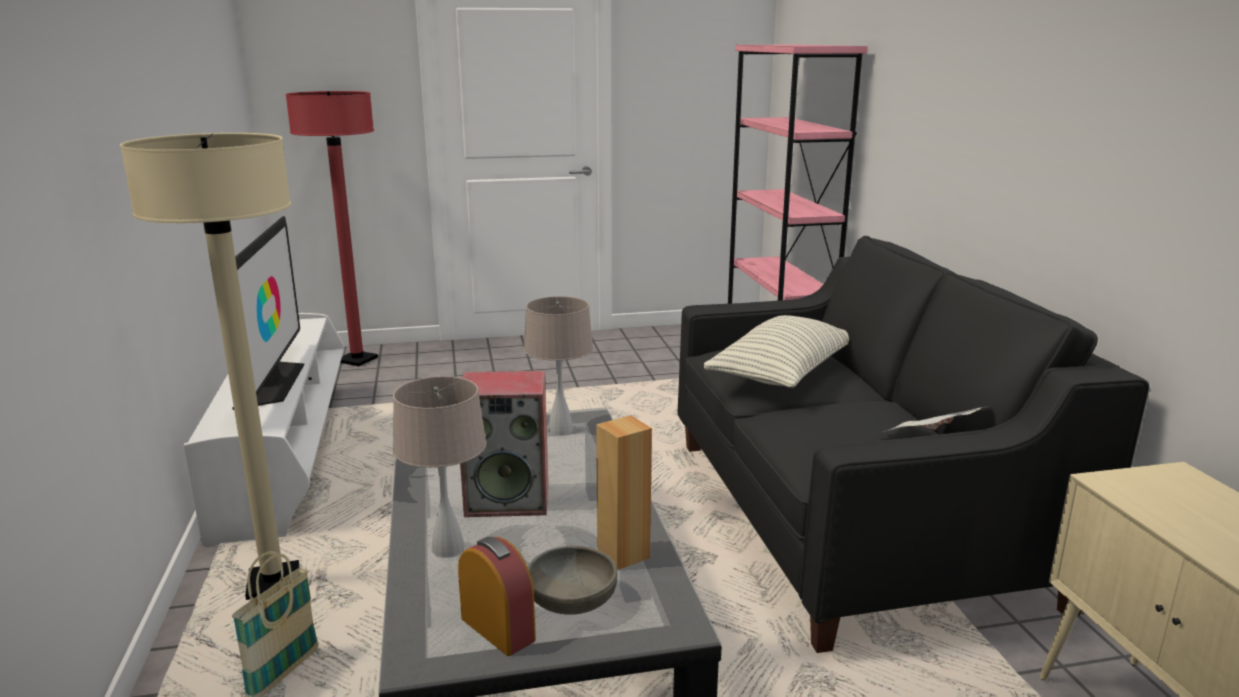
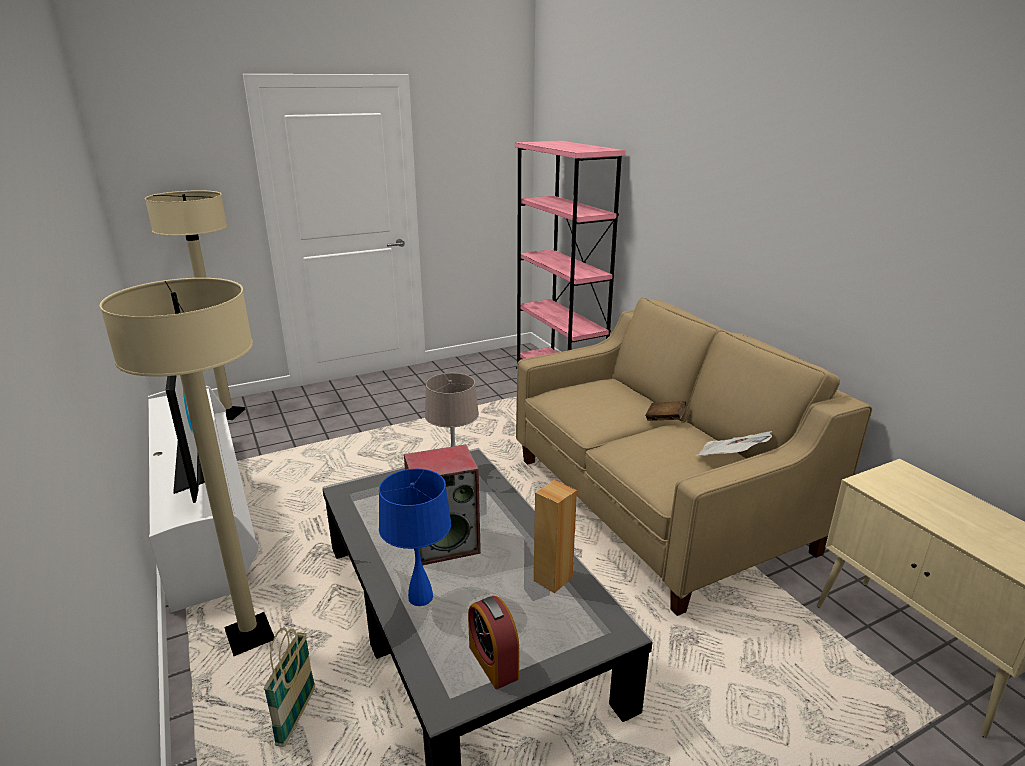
camera: 15 degrees left, 5 degrees up
red floor lamp [285,91,378,366] -> beige floor lamp [145,190,245,420]
beige table lamp [393,376,486,558] -> blue table lamp [379,469,451,606]
alarm clock [458,537,536,656] -> alarm clock turned 150 degrees counterclockwise [468,596,519,689]
grey bowl [528,546,617,615] -> none
black sofa [678,236,1149,653] -> beige sofa [516,297,872,616]
pillow [704,315,849,388] -> none
none -> brown book [645,401,686,421]

